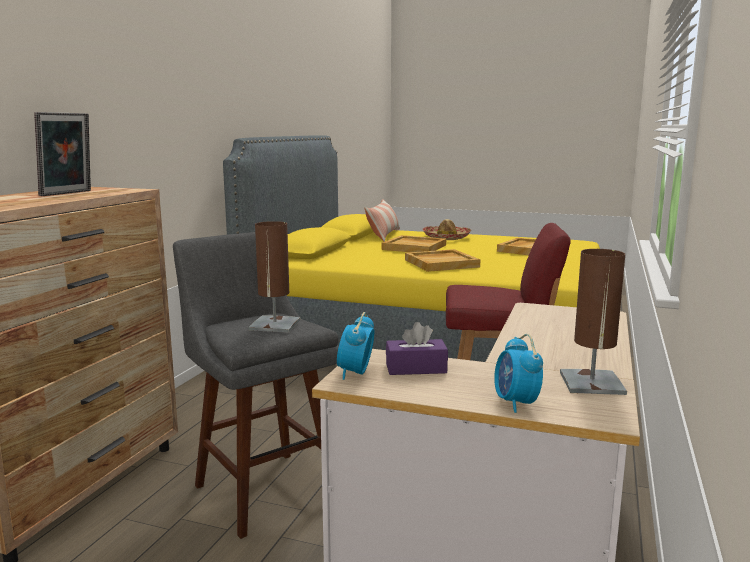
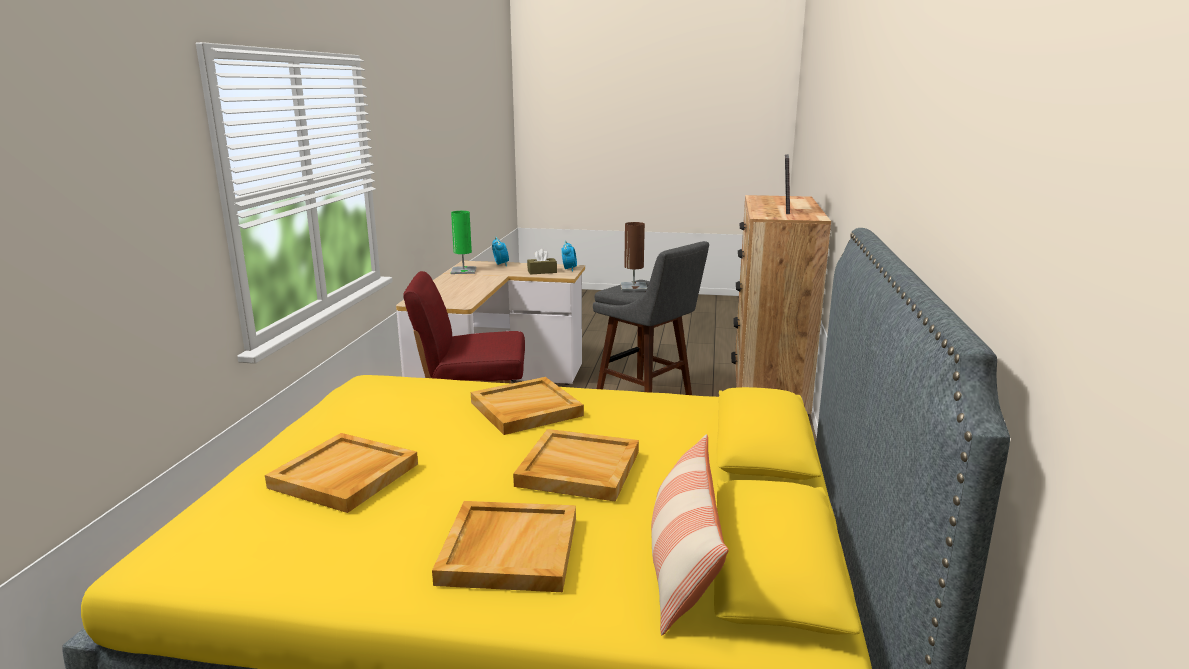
camera: 170 degrees right, 5 degrees up
purple tissue box [386,322,448,375] -> brown tissue box [527,249,557,275]
hat [422,219,471,240] -> beige tray [432,501,576,592]
brown table lamp [560,249,627,395] -> green table lamp [451,211,476,274]

